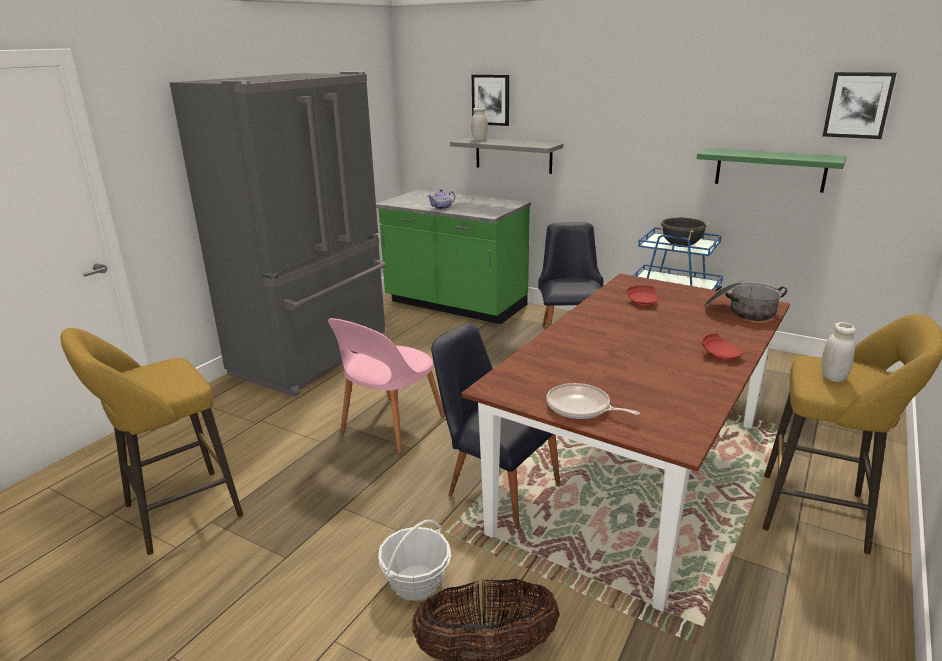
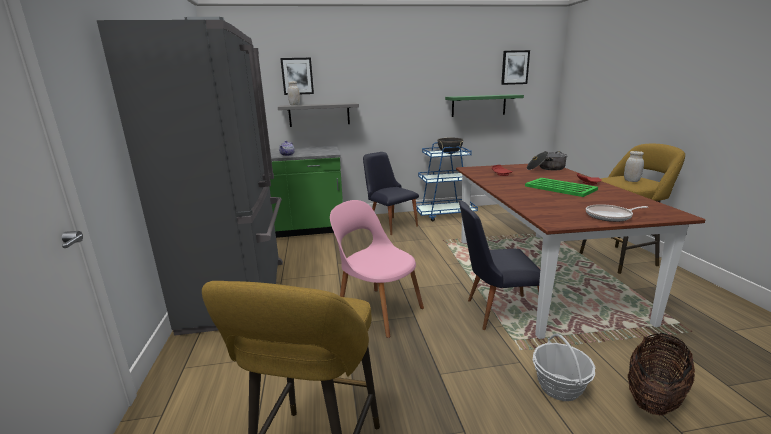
camera: 40 degrees left, 5 degrees down
pink chair [328,318,445,453] -> pink chair turned 135 degrees clockwise [330,200,424,338]
none -> green tray [525,178,598,197]

